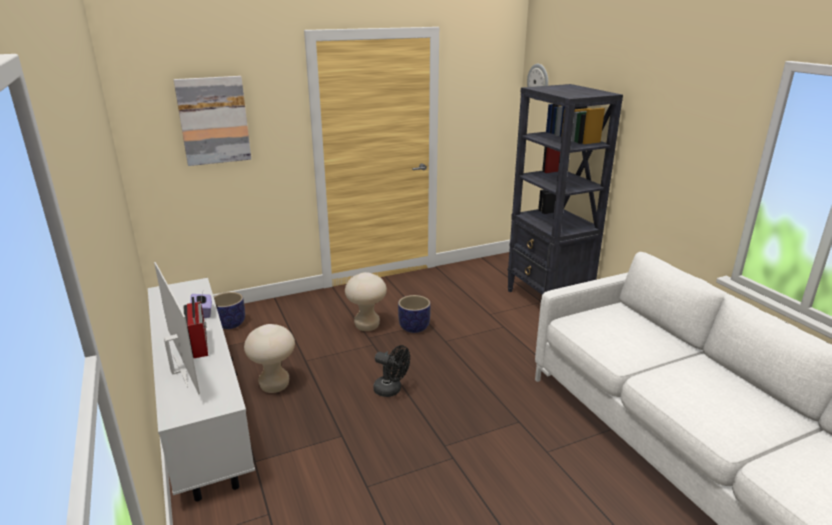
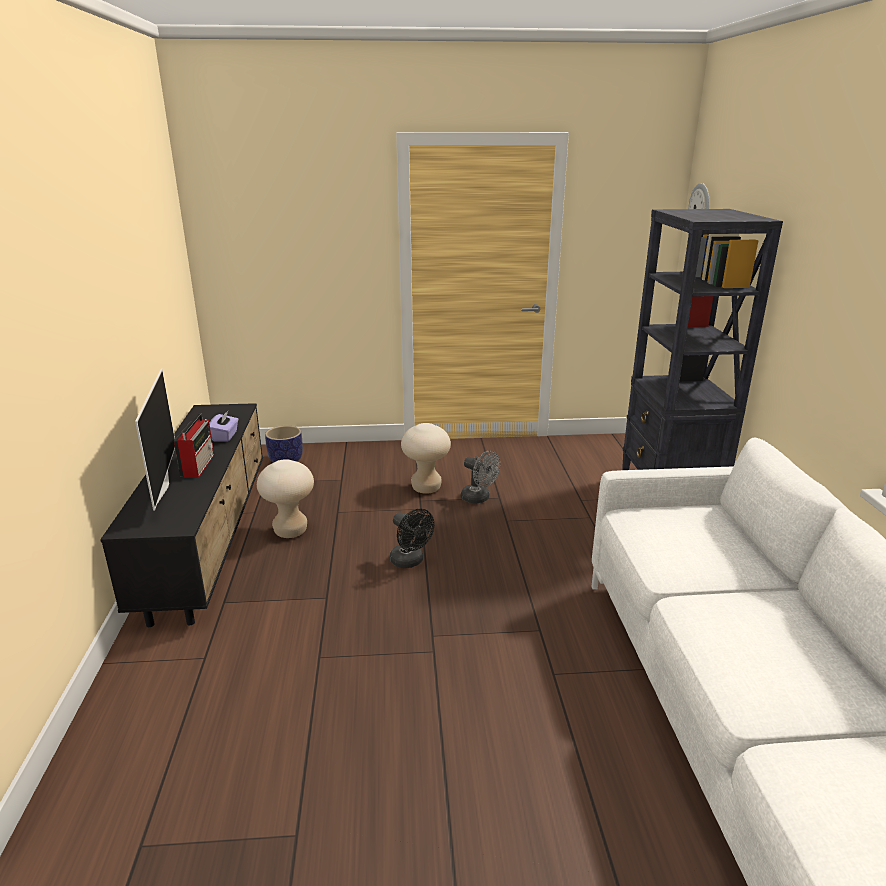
camera: 20 degrees right, 0 degrees up
white tv stand [148,278,255,501] -> black tv stand [100,403,263,627]
picture [174,76,251,166] -> none
planter [398,295,431,333] -> grey fan [461,451,500,503]

